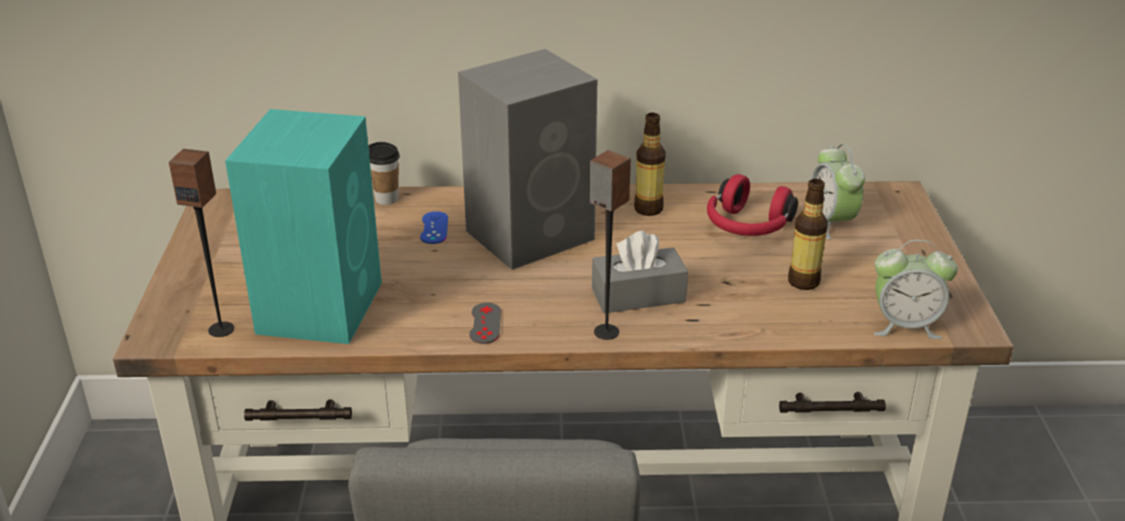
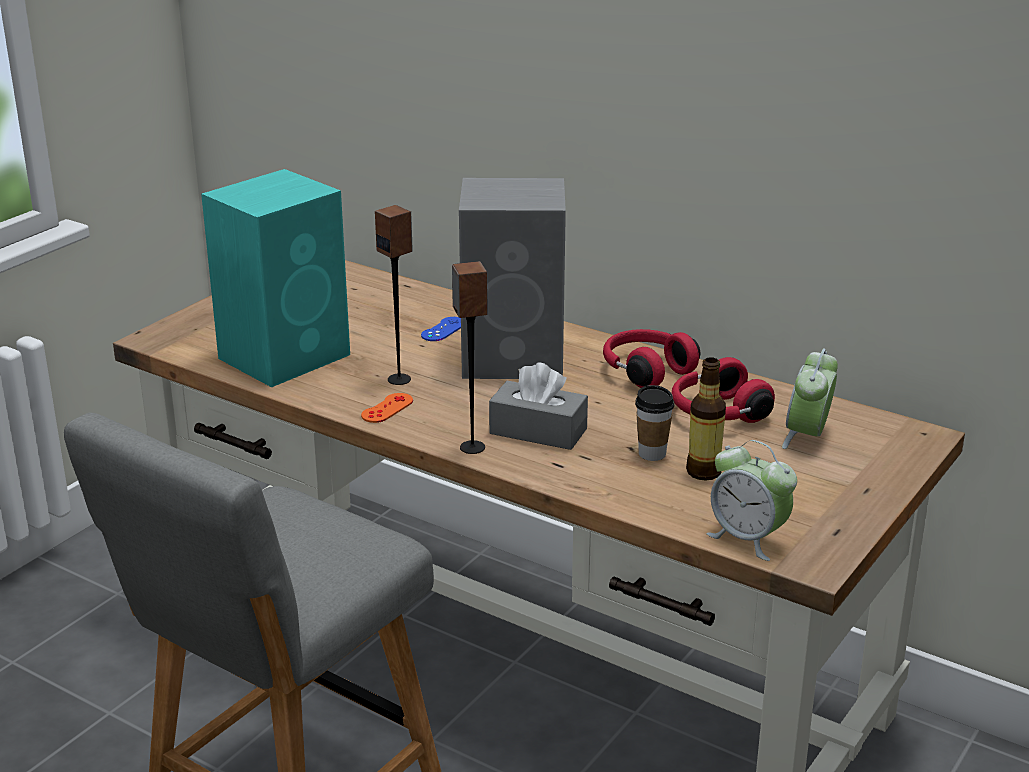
camera: 35 degrees right, 5 degrees down
speaker [169,149,234,337] -> speaker moved to [375,205,413,385]
cup [368,142,400,205] -> cup moved to [635,385,674,461]
grey game controller [469,303,501,344] -> orange game controller [361,393,413,423]
bottle [634,113,666,216] -> red headphones [603,329,700,388]

